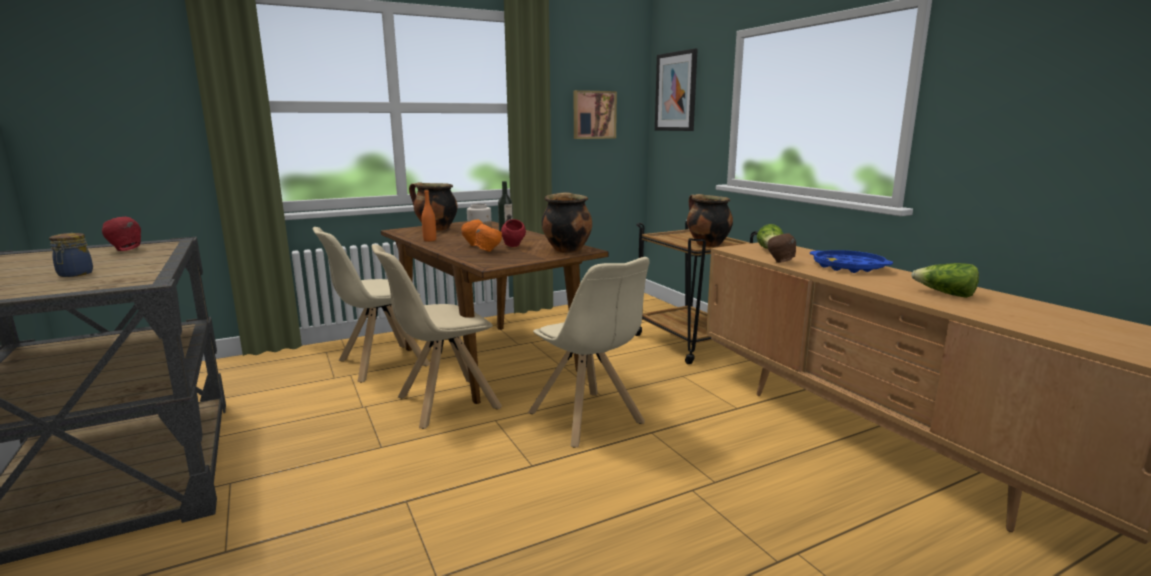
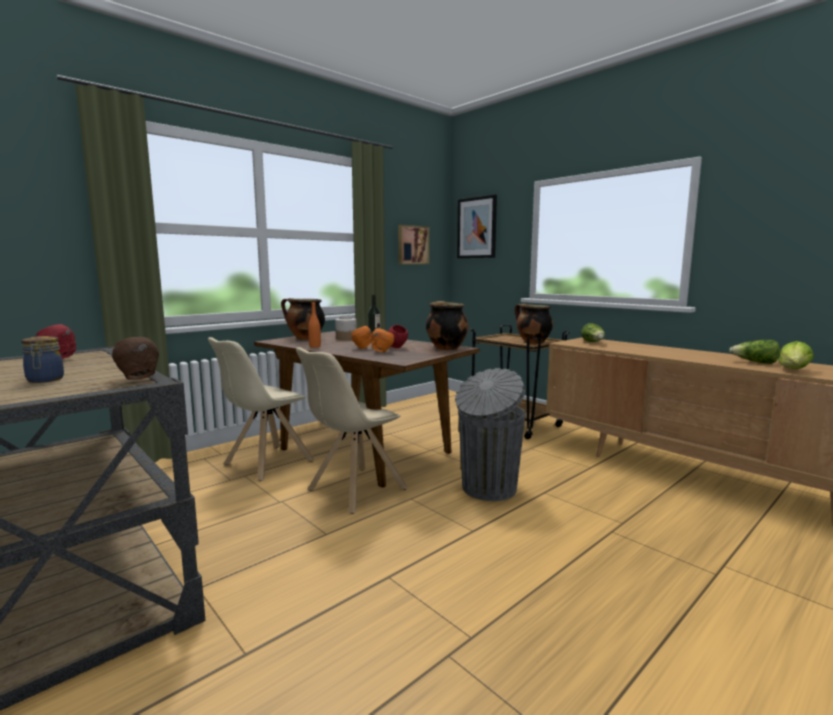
camera: 15 degrees left, 5 degrees down
beige chair [528,257,650,448] -> grey trash can [455,368,526,501]
brown bowl [768,233,796,263] -> brown bowl moved to [112,337,159,380]
blue tray [810,250,893,273] -> none
none -> lettuce [778,341,814,369]

